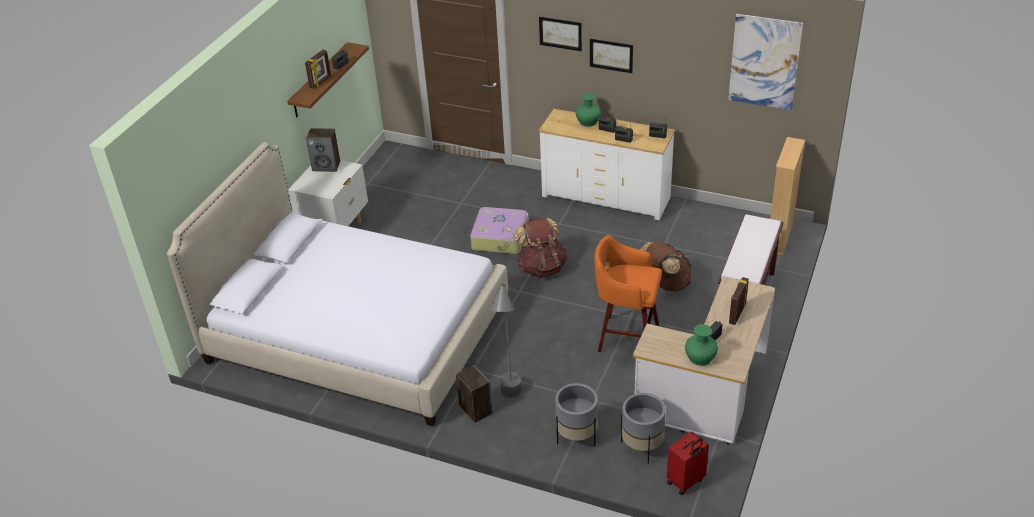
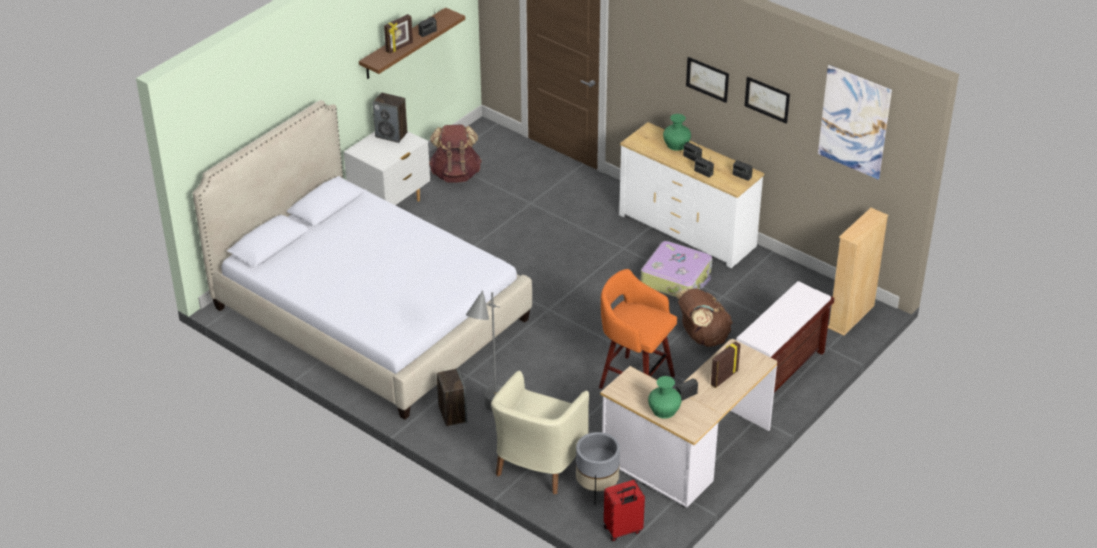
camera: 15 degrees right, 0 degrees up
suitcase [470,207,529,254] -> suitcase moved to [641,241,712,297]
brown backpack [513,218,568,278] -> brown backpack moved to [429,124,482,183]
picture [539,17,582,51] -> picture moved to [744,76,790,124]
grey planter [555,383,598,447] -> beige armchair [491,371,589,494]

